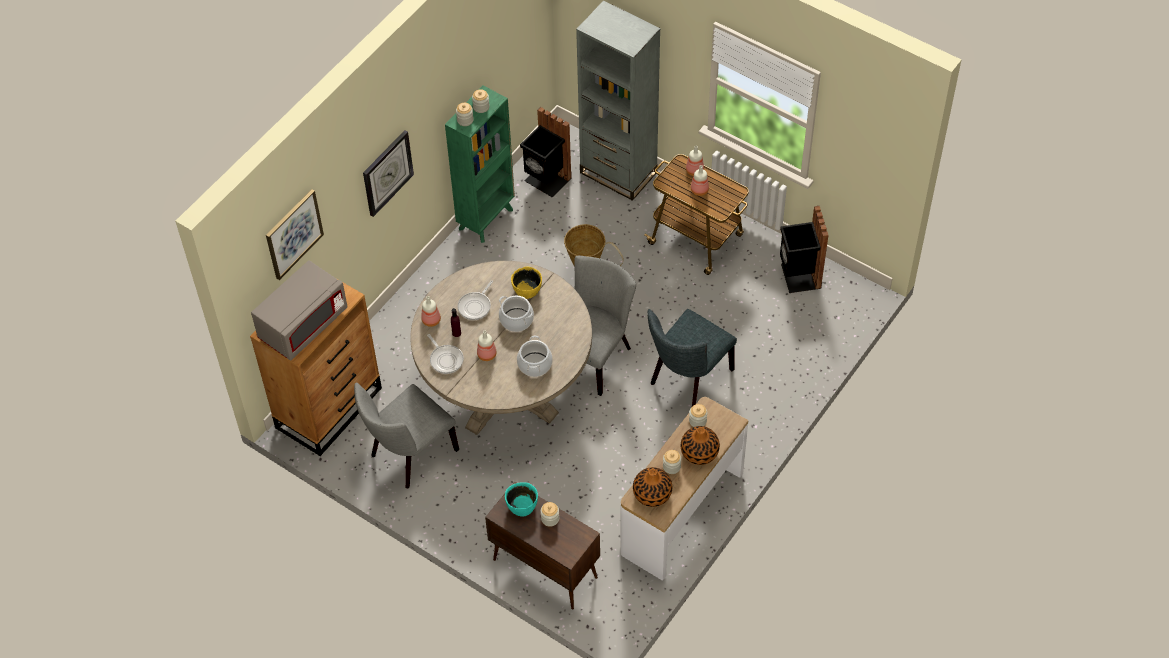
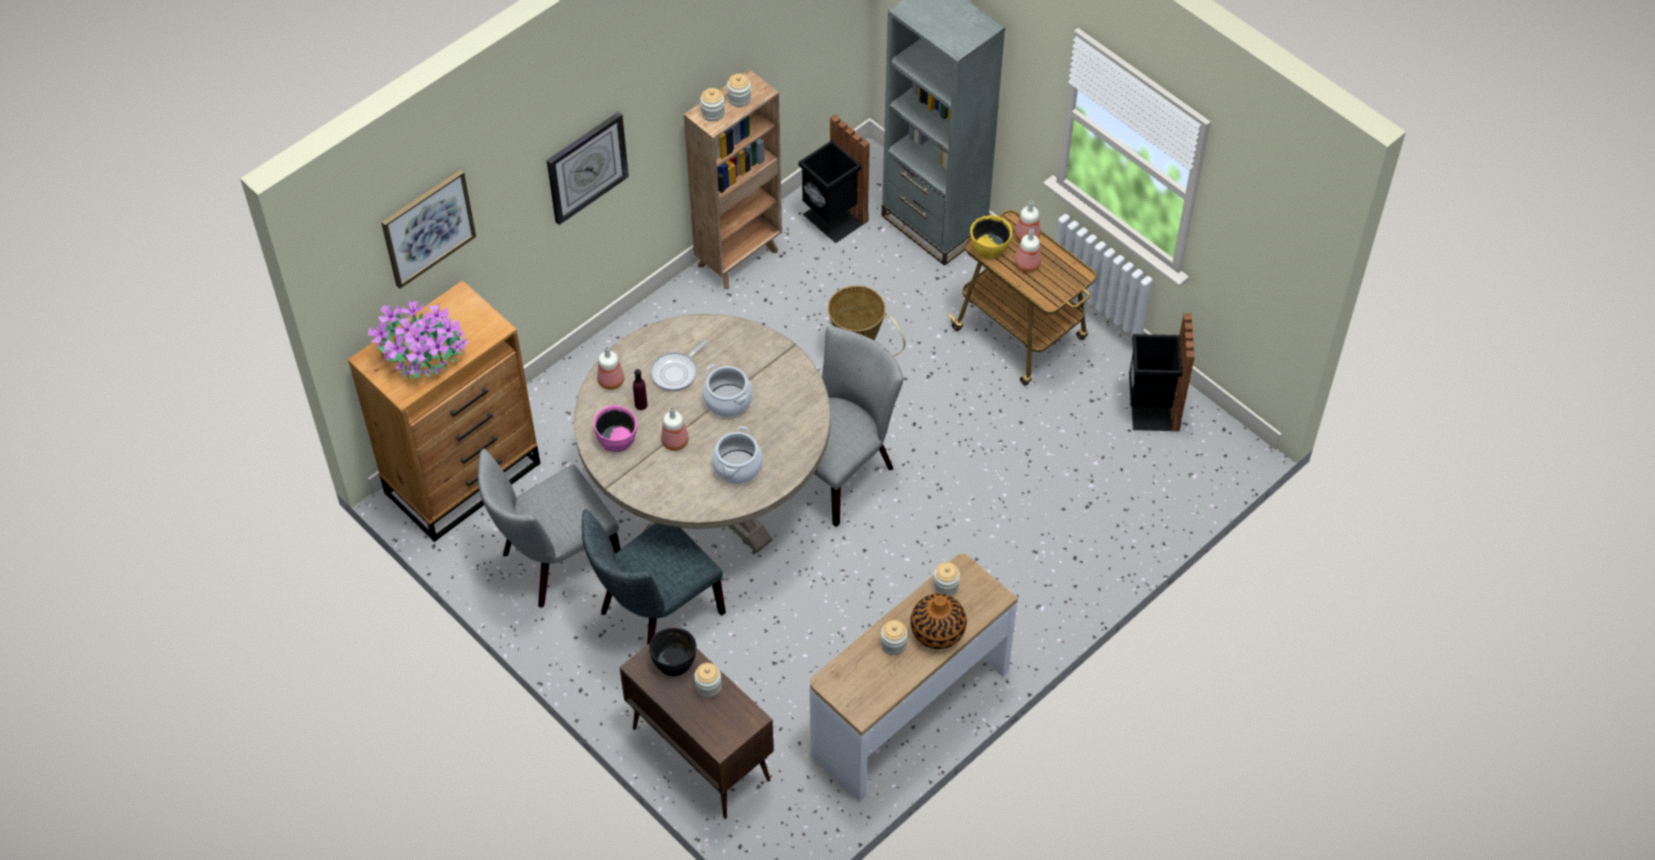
camera: 10 degrees right, 0 degrees up
grey microwave [251,260,348,360] -> potted plant [368,301,469,381]
frying pan [427,334,464,374] -> pink bowl [593,405,637,452]
green bookcase [445,86,515,243] -> brown bookcase [684,69,782,289]
turquoise bowl [505,482,538,517] -> black bowl [649,628,696,676]
yellow bowl [511,267,542,299] -> yellow bowl moved to [970,215,1012,258]
vase [633,467,672,507] -> none
grey chair [647,309,737,406] -> grey chair moved to [582,509,726,645]

